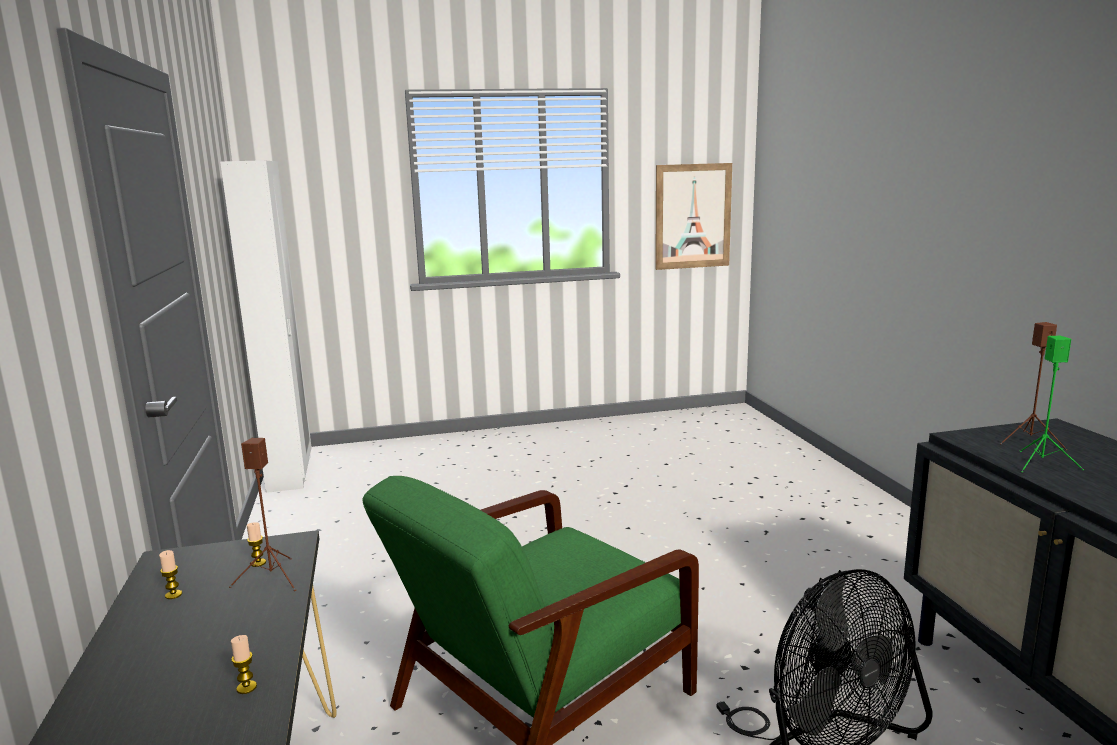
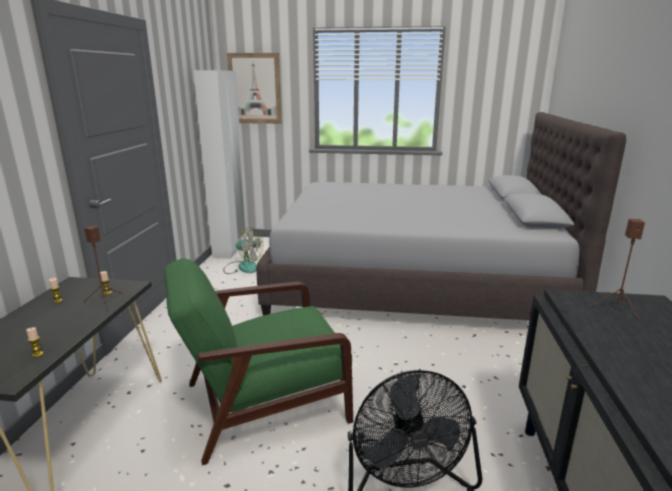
camera: 20 degrees right, 5 degrees up
picture [655,163,732,270] -> picture moved to [227,53,282,124]
green speaker [1019,336,1084,472] -> none
none -> fan [223,227,263,274]
none -> grey bed [256,112,626,320]

